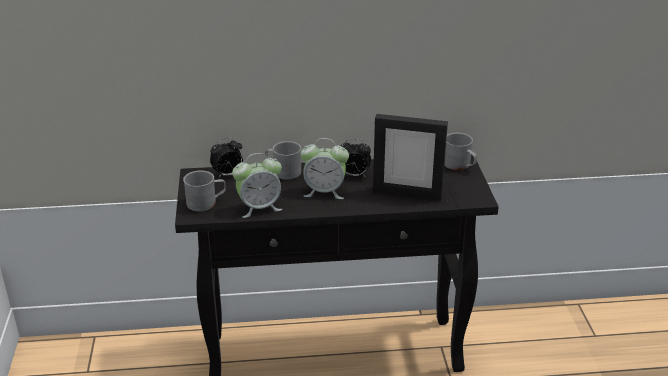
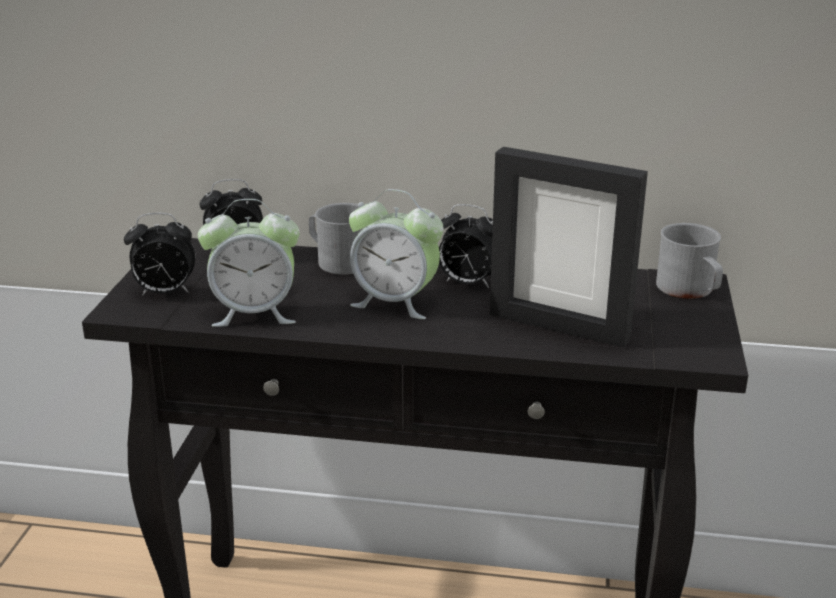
camera: 15 degrees right, 5 degrees down
grey mug [183,170,226,212] -> alarm clock [124,213,195,295]

